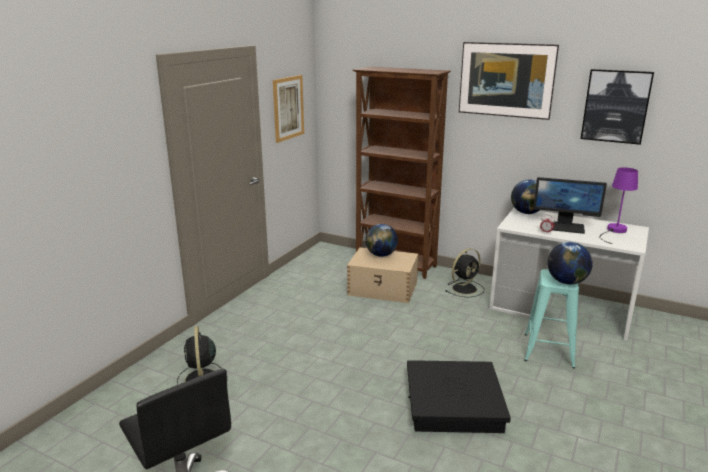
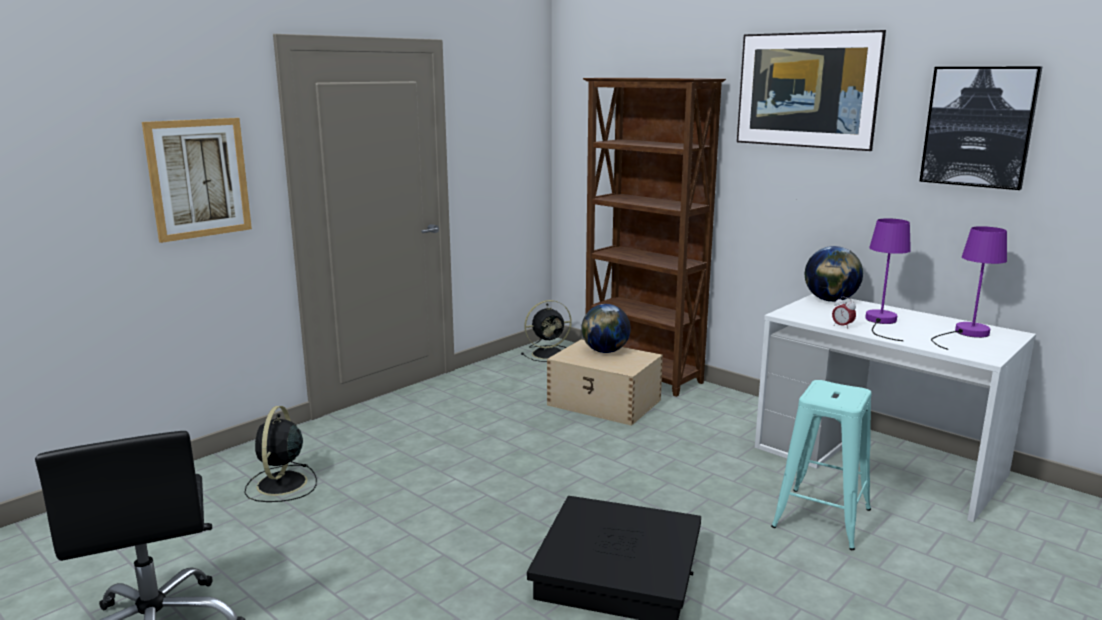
camera: 15 degrees right, 5 degrees down
picture [273,75,304,143] -> picture moved to [142,118,252,243]
black fan [446,248,484,297] -> black fan moved to [521,300,572,362]
monitor [533,177,607,234] -> purple table lamp [865,218,911,341]
globe [547,242,593,284] -> none

